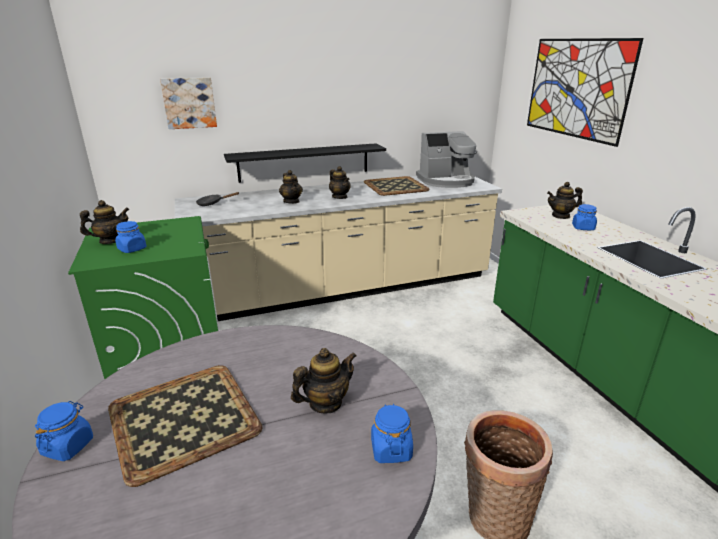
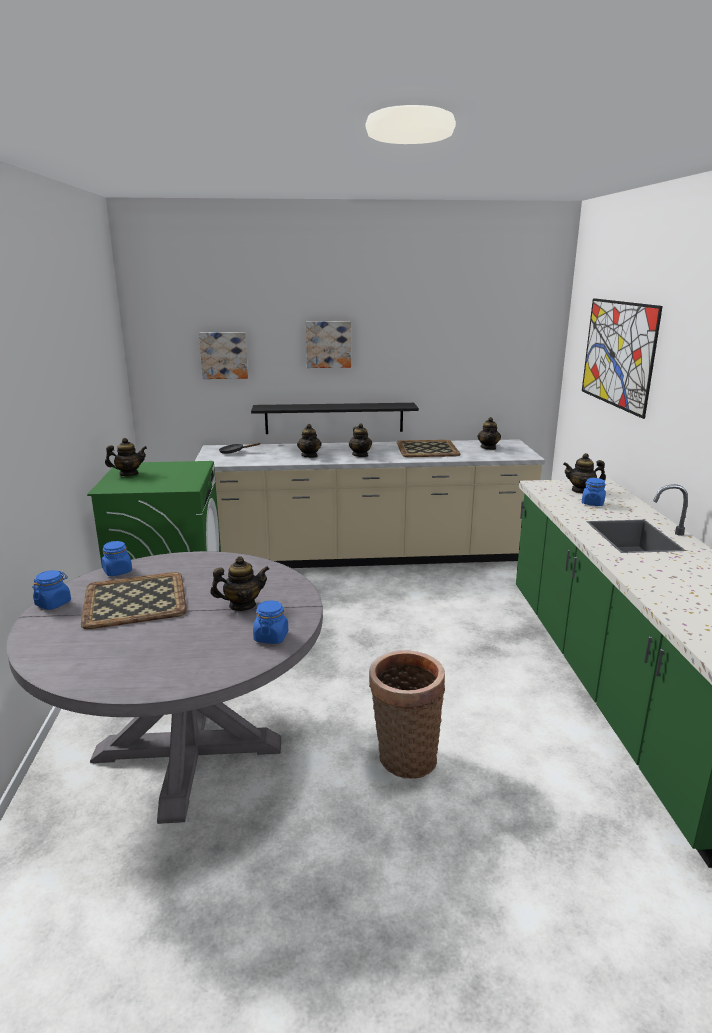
camera: 15 degrees right, 5 degrees down
blue jar [115,221,146,253] -> blue jar moved to [102,541,132,576]
coffee machine [416,131,477,188] -> teapot [477,417,501,450]
none -> picture [306,321,351,368]

